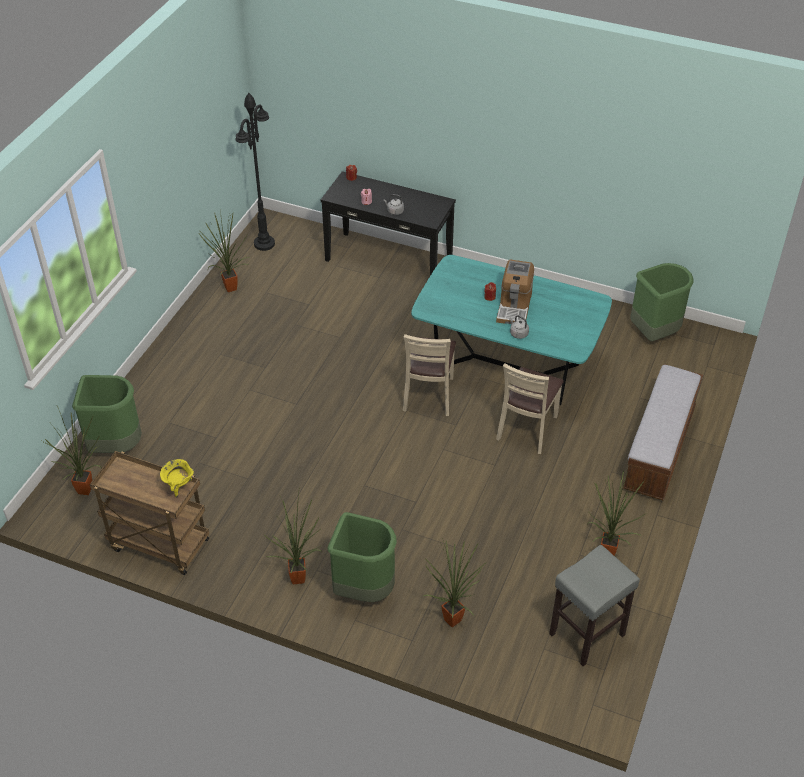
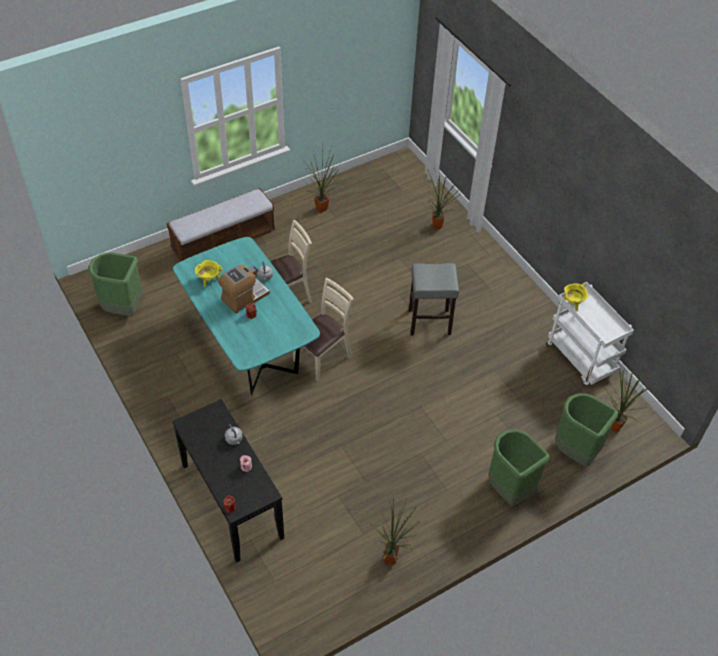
camera: 145 degrees left, 5 degrees up
brown cart [90,451,209,575] -> white cart [546,282,634,386]
black floor lamp [235,93,275,251] -> none
potted plant [263,494,322,584] -> none
green trash can [327,512,397,602] -> green trash can moved to [488,429,549,505]
grey stool [549,545,640,666] -> grey stool moved to [408,263,459,335]
none -> yellow cooking pot [195,260,222,287]

